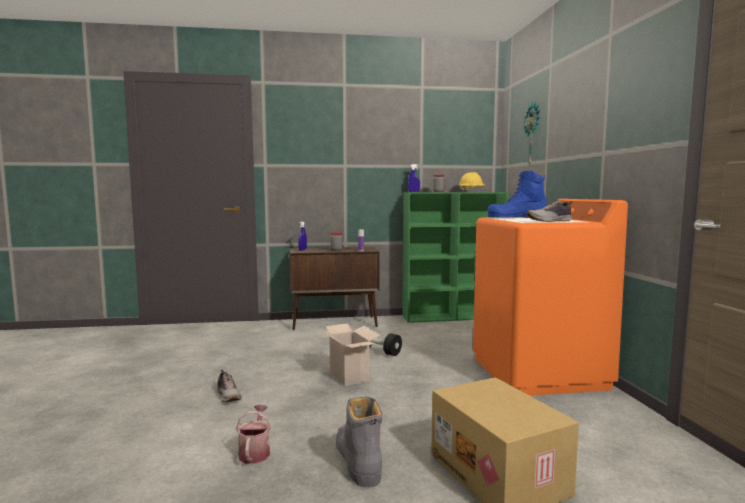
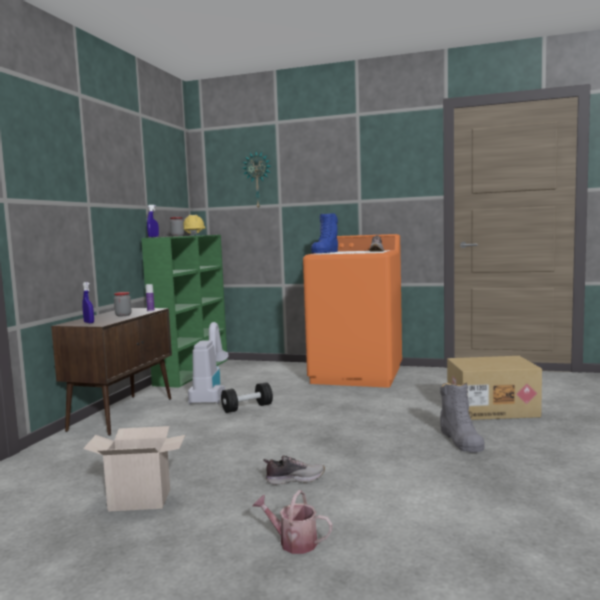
camera: 65 degrees left, 0 degrees up
watering can [236,405,271,464] -> watering can moved to [253,490,333,554]
cardboard box [320,323,380,386] -> cardboard box moved to [83,426,185,512]
grey boot [336,397,382,487] -> grey boot turned 105 degrees counterclockwise [440,383,485,453]
none -> vacuum cleaner [188,322,229,404]

